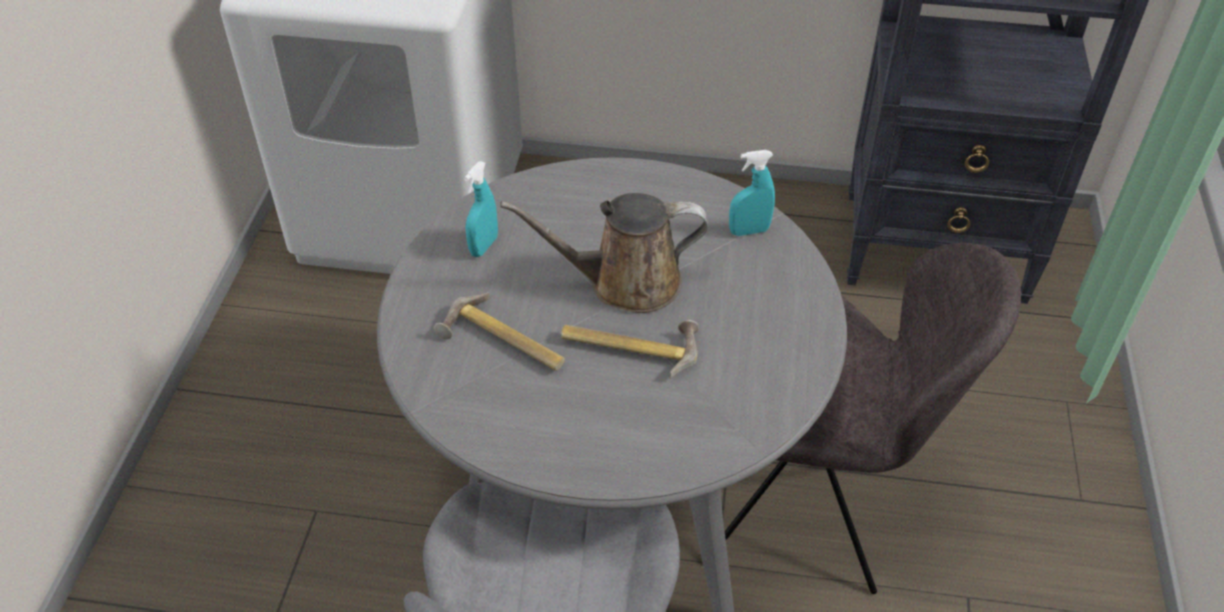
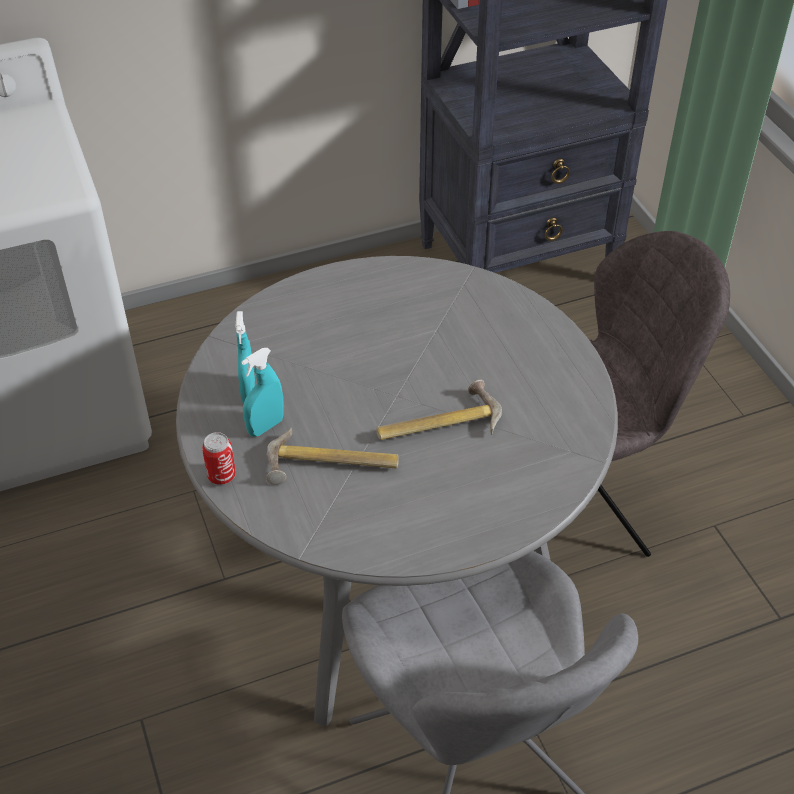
camera: 30 degrees left, 0 degrees up
brown watering can [500,193,708,313] -> none
turquoise spray bottle [729,150,775,236] -> turquoise spray bottle moved to [241,348,284,437]
none -> can [202,432,236,485]

